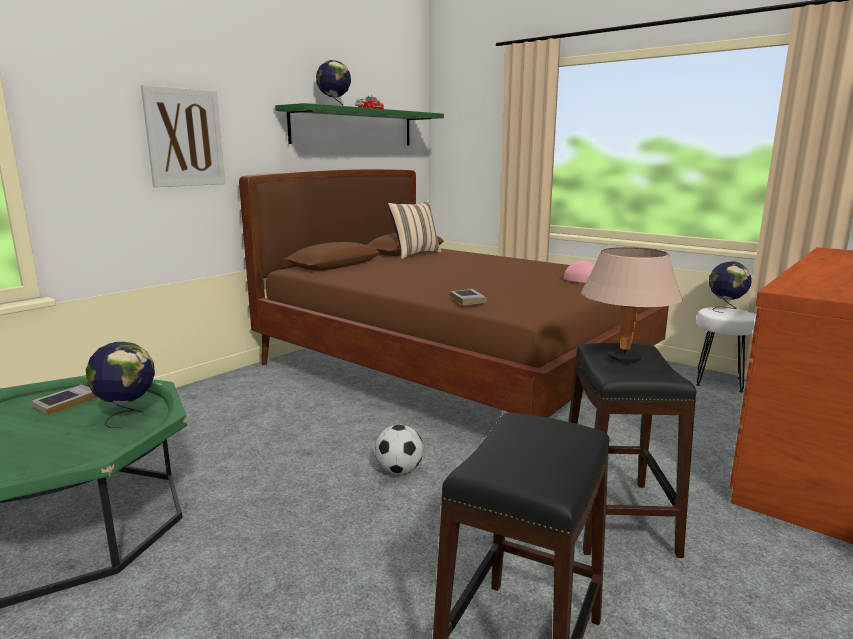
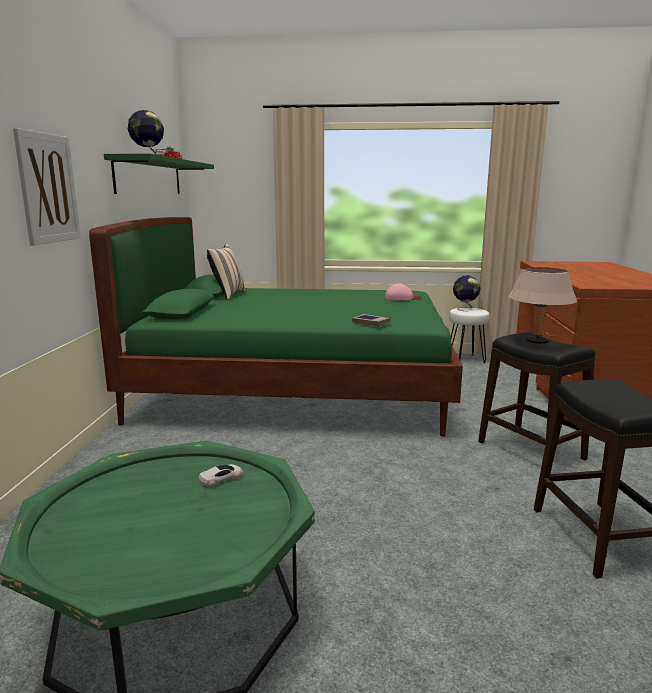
camera: 35 degrees left, 0 degrees up
book [31,385,98,415] -> none
globe [86,342,155,428] -> white toy car [199,464,243,488]
brown bed [239,169,669,418] -> green bed [89,217,463,437]
football [375,425,423,474] -> none

